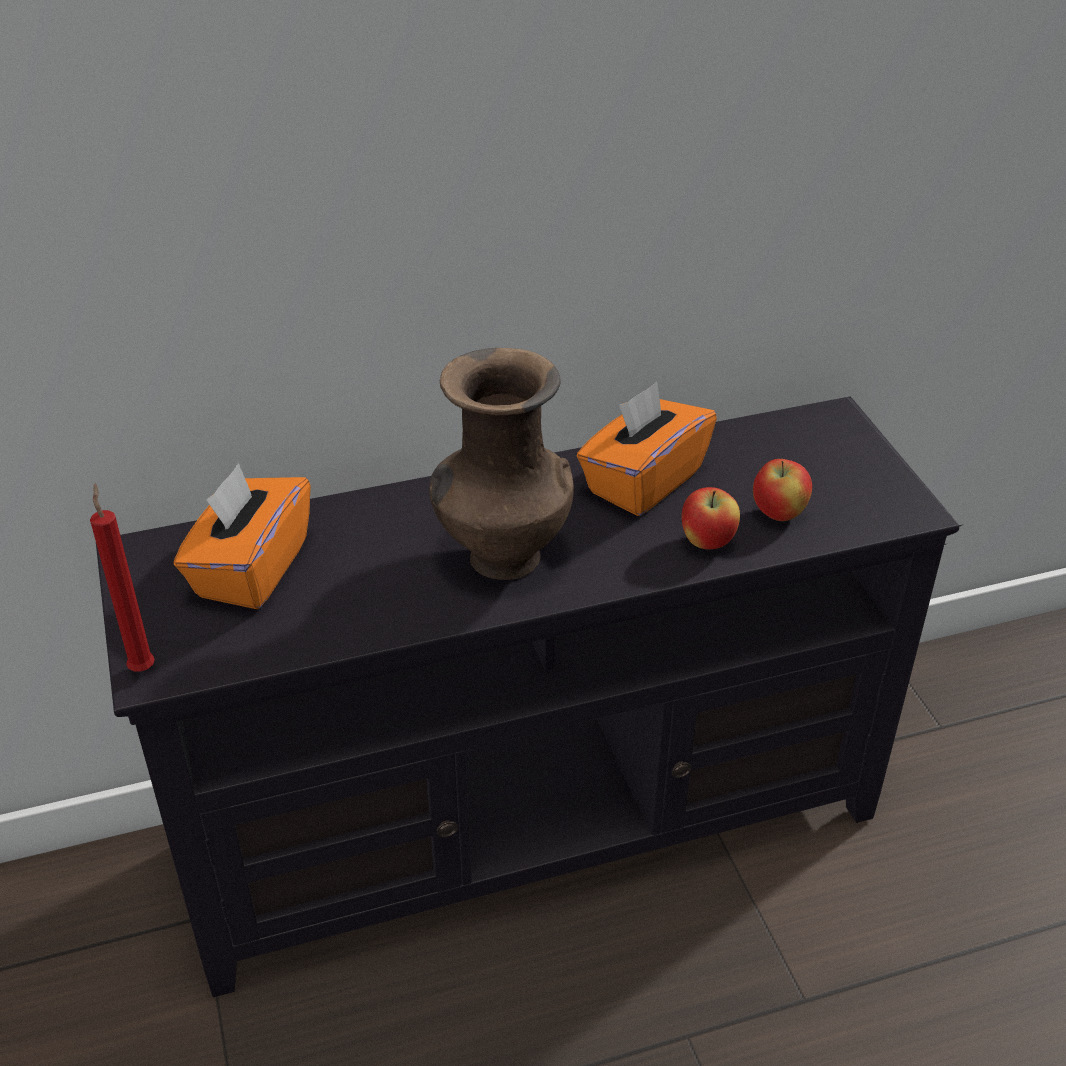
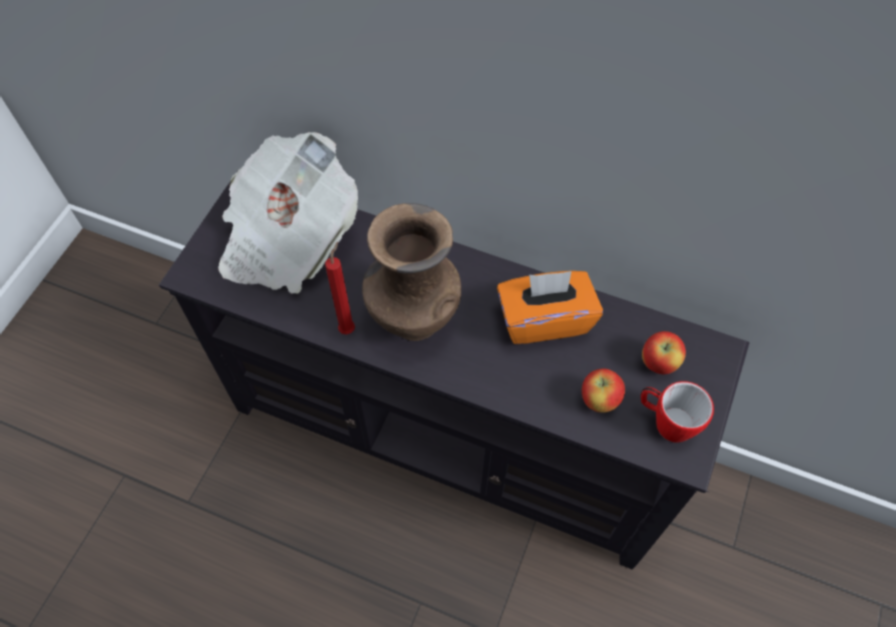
camera: 40 degrees right, 20 degrees up
red candle [90,483,155,671] -> red candle moved to [325,242,355,335]
orange tissue box [174,463,311,609] -> newspaper [218,132,358,294]
apple [682,487,740,549] -> apple moved to [642,331,686,374]
none -> mug [641,381,714,443]

